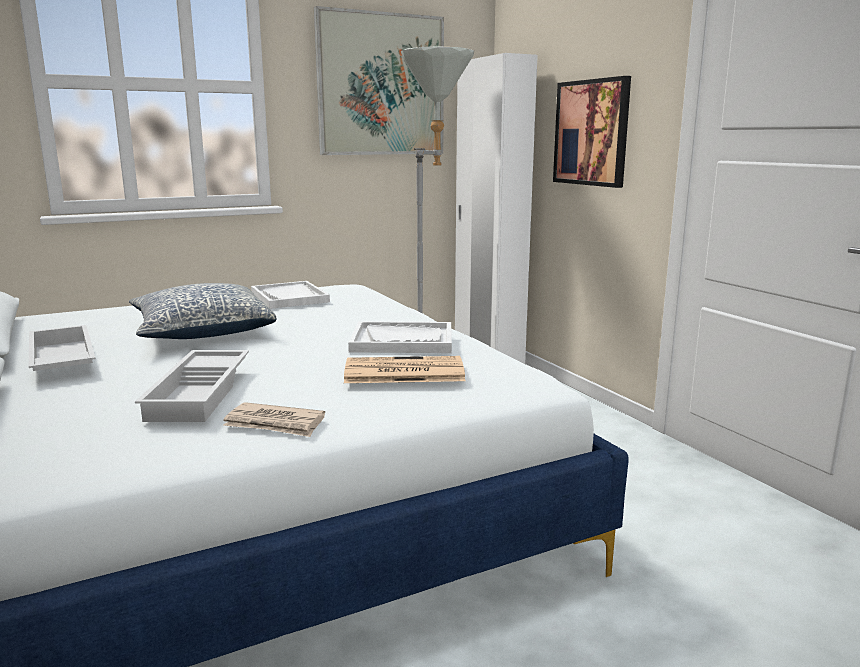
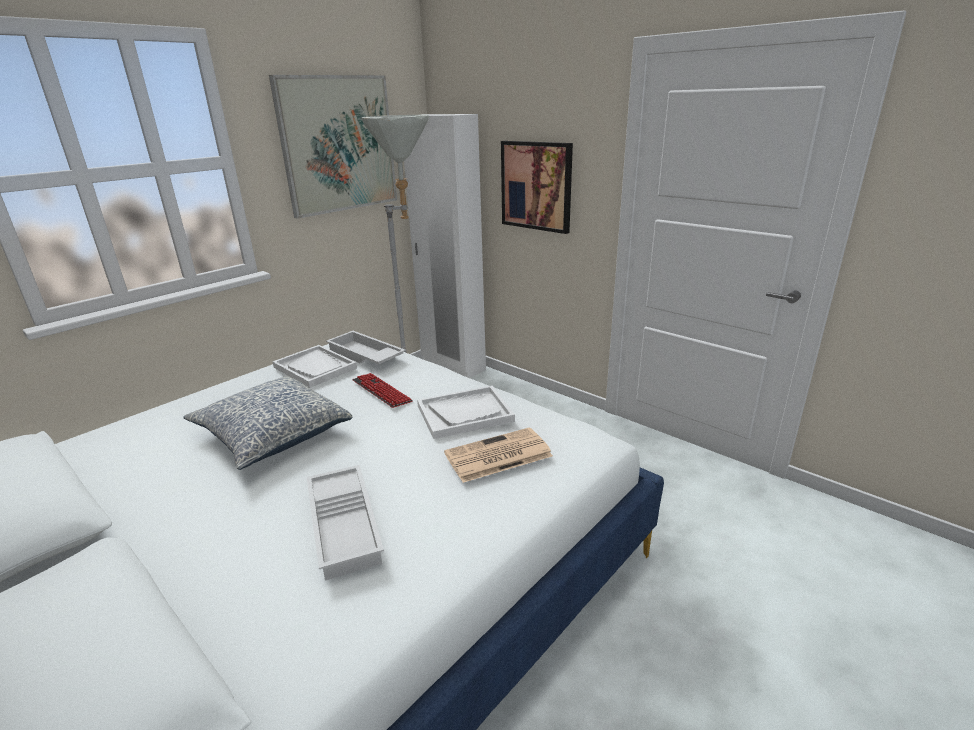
camera: 20 degrees left, 10 degrees up
white tray [29,325,96,371] -> white tray moved to [326,331,406,364]
newspaper [223,402,325,437] -> none
none -> keyboard [352,373,413,408]

